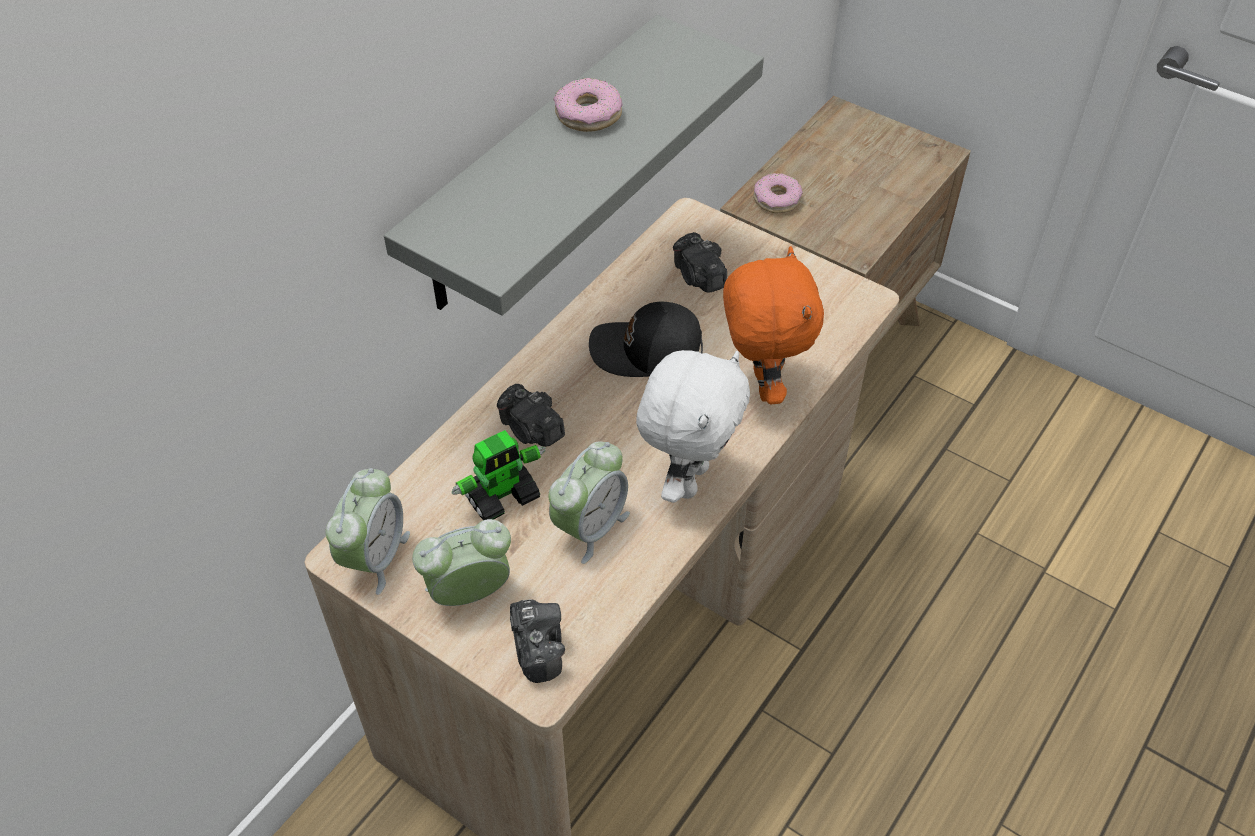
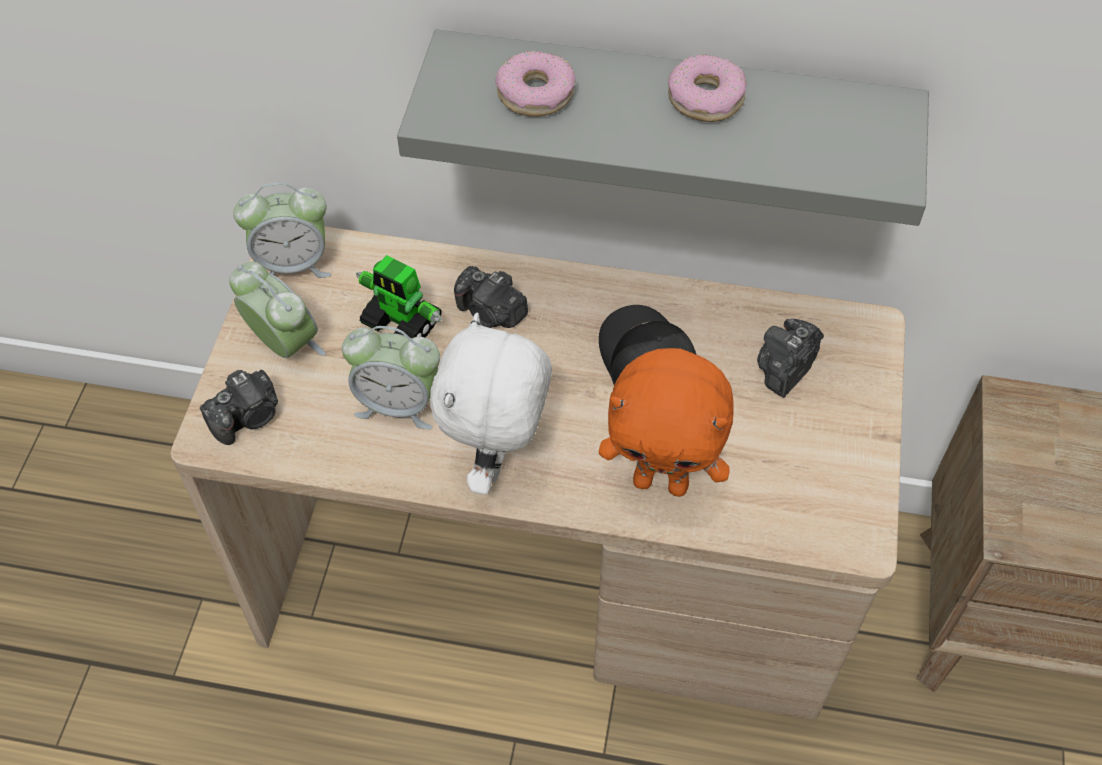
camera: 65 degrees right, 5 degrees up
camera [497,384,565,447] -> camera turned 75 degrees counterclockwise [454,266,528,328]
white plush toy [636,350,750,503] -> white plush toy turned 105 degrees clockwise [430,312,552,495]
orange plush toy [723,246,824,405] -> orange plush toy turned 45 degrees clockwise [599,348,734,497]
donut [753,173,803,213] -> donut moved to [495,51,576,117]

